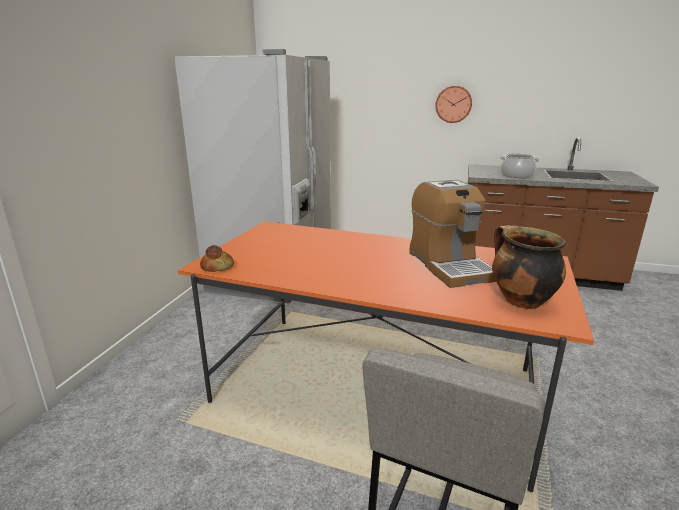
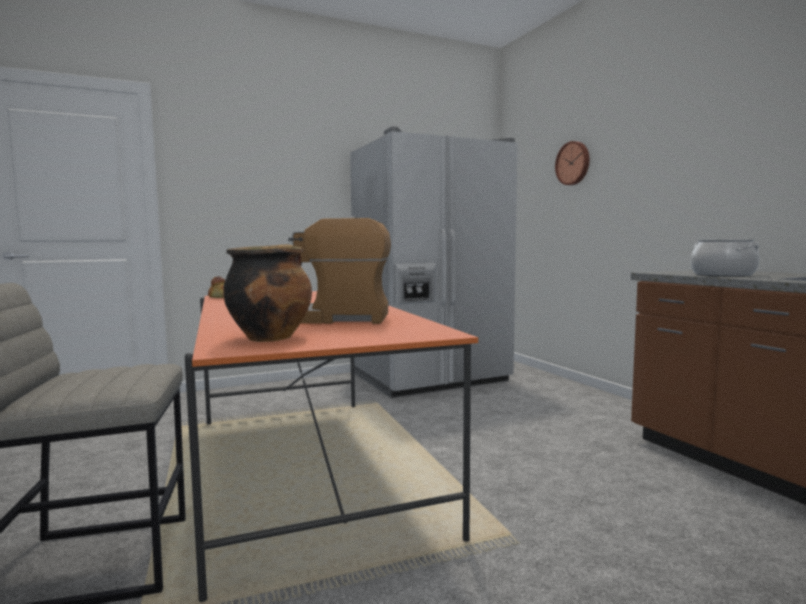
camera: 50 degrees right, 15 degrees down
coffee machine [409,180,496,288] -> coffee machine turned 60 degrees clockwise [288,216,391,324]
wall clock [436,86,472,123] -> wall clock moved to [555,141,590,185]

